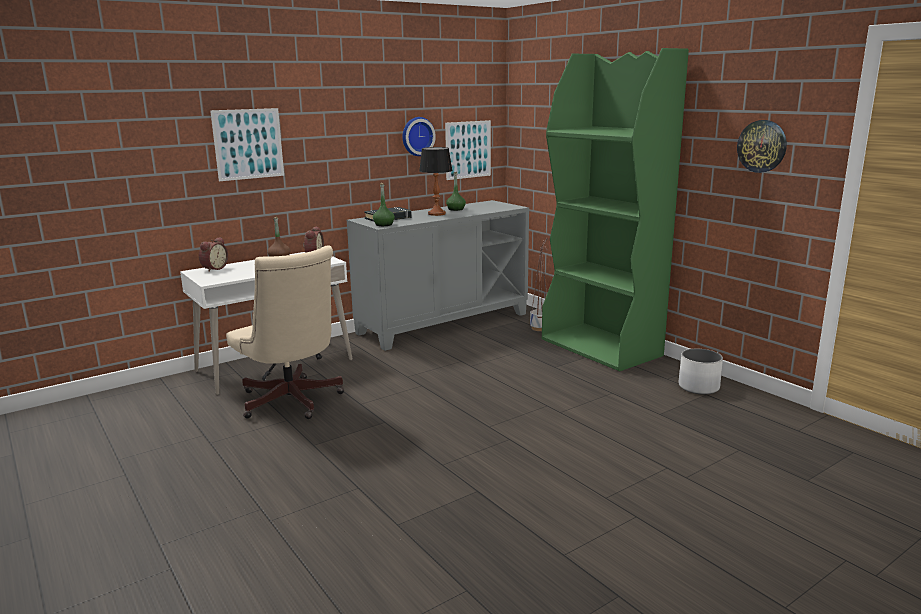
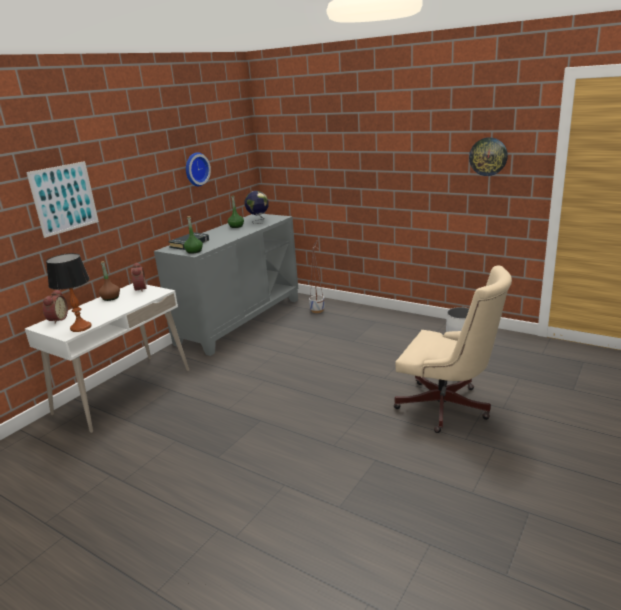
camera: 20 degrees left, 5 degrees up
beige office chair [226,245,344,419] -> beige office chair moved to [394,265,512,433]
table lamp [419,147,453,216] -> table lamp moved to [46,253,92,332]
picture [445,120,491,180] -> none
green bookcase [542,48,689,371] -> none
none -> globe [245,191,269,224]

